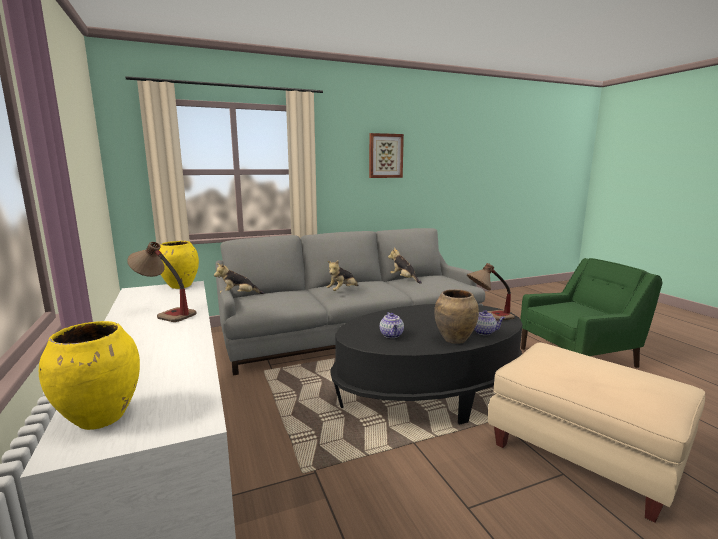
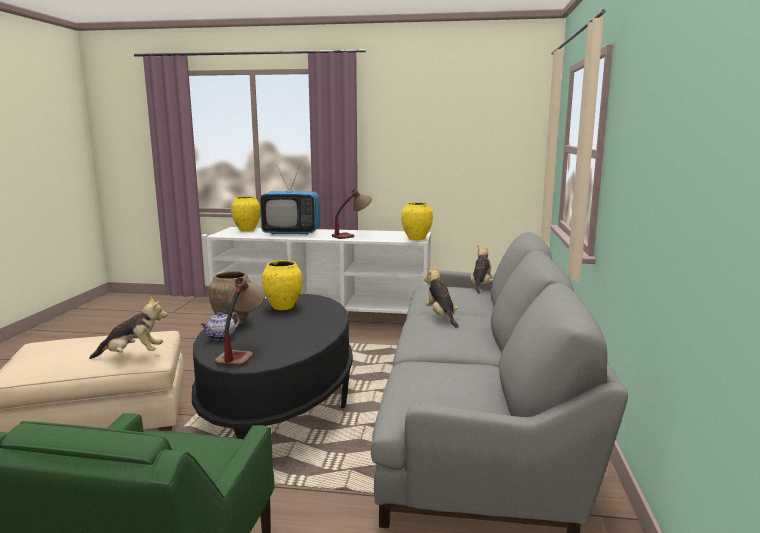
camera: 120 degrees right, 0 degrees up
picture [369,133,404,178] -> none
teapot [380,312,404,338] -> yellow vase [262,260,303,310]
plush toy [388,248,422,284] -> plush toy moved to [89,297,168,359]
none -> television [260,166,320,235]

